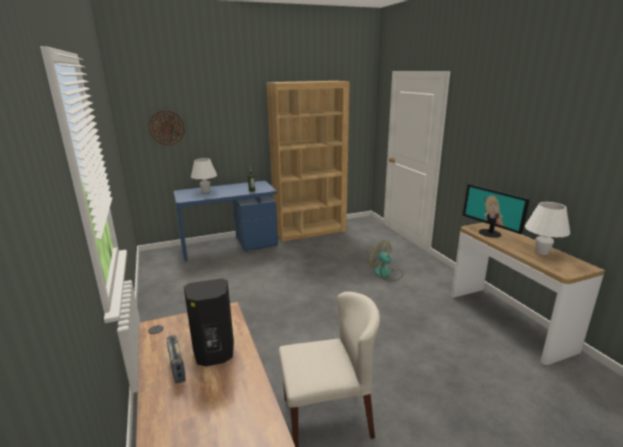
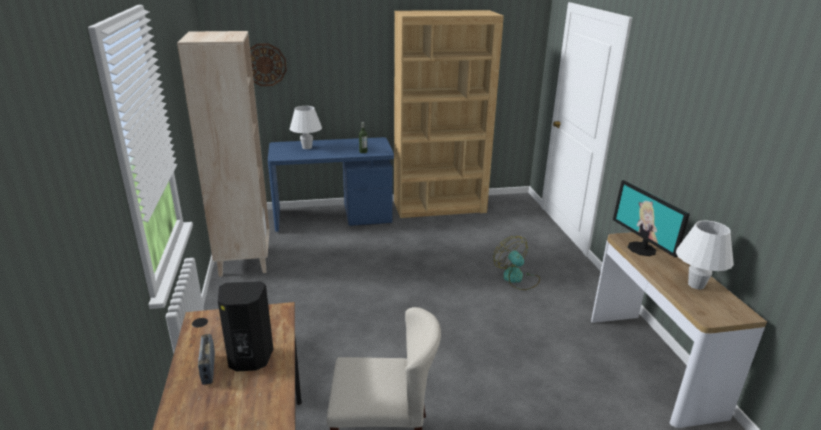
camera: 10 degrees right, 5 degrees up
none -> beige bookcase [177,31,270,277]

